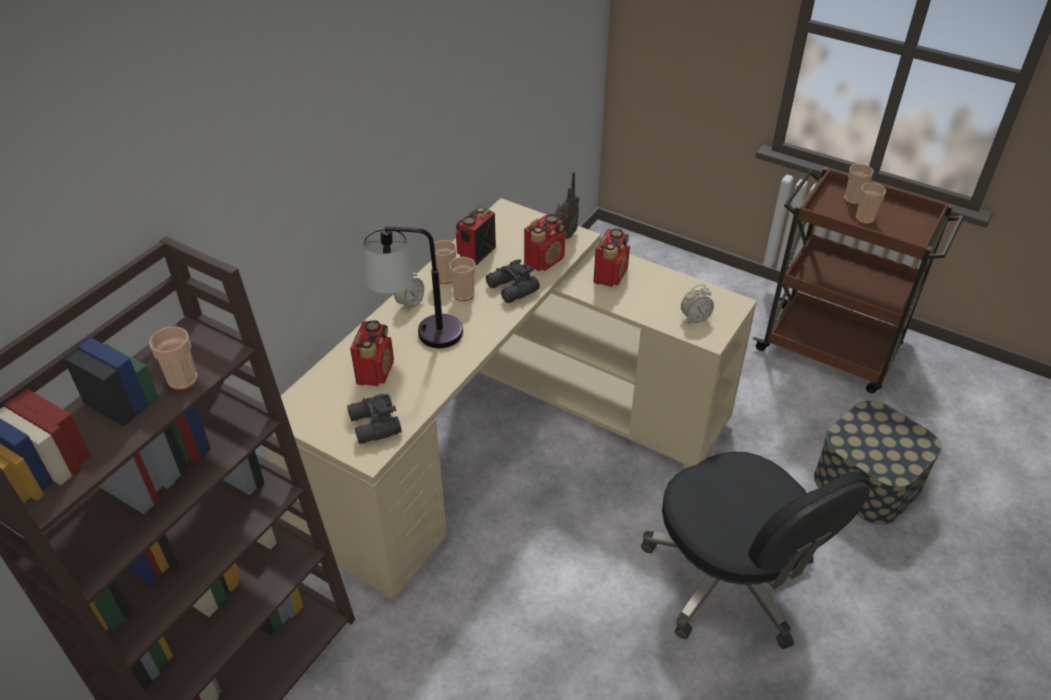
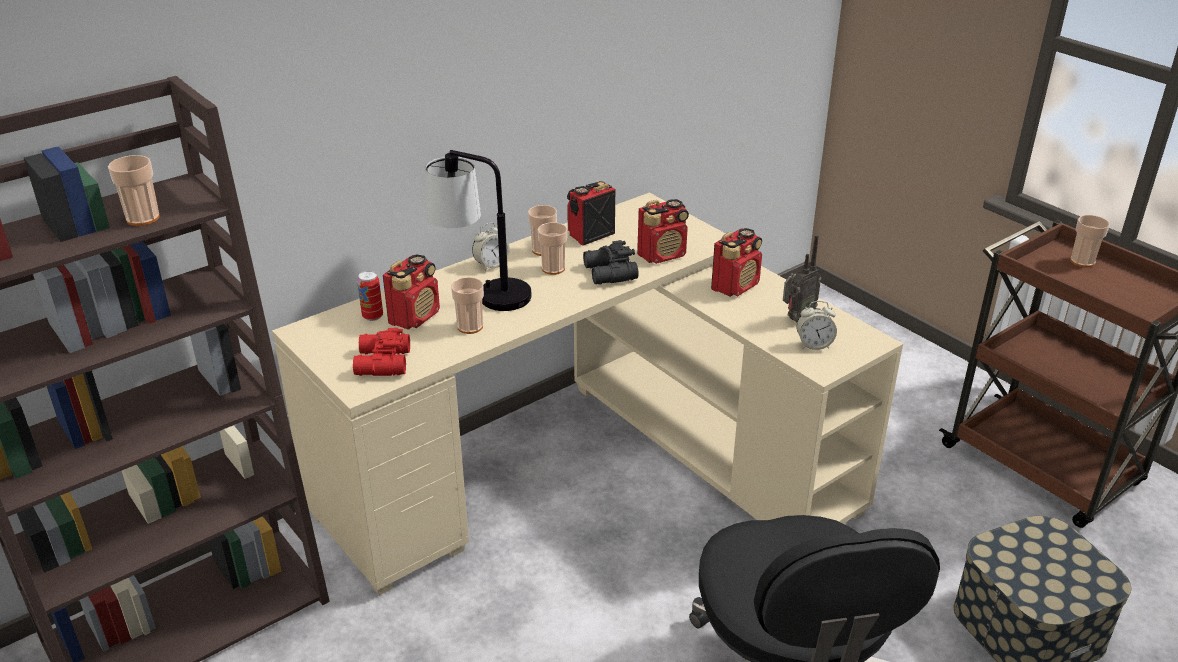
camera: 20 degrees right, 10 degrees down
black binoculars [347,394,402,444] -> red binoculars [353,328,410,376]
radio [555,172,579,239] -> radio moved to [783,235,822,322]
cup [855,182,886,224] -> cup moved to [451,277,484,334]
none -> can [357,271,383,321]

